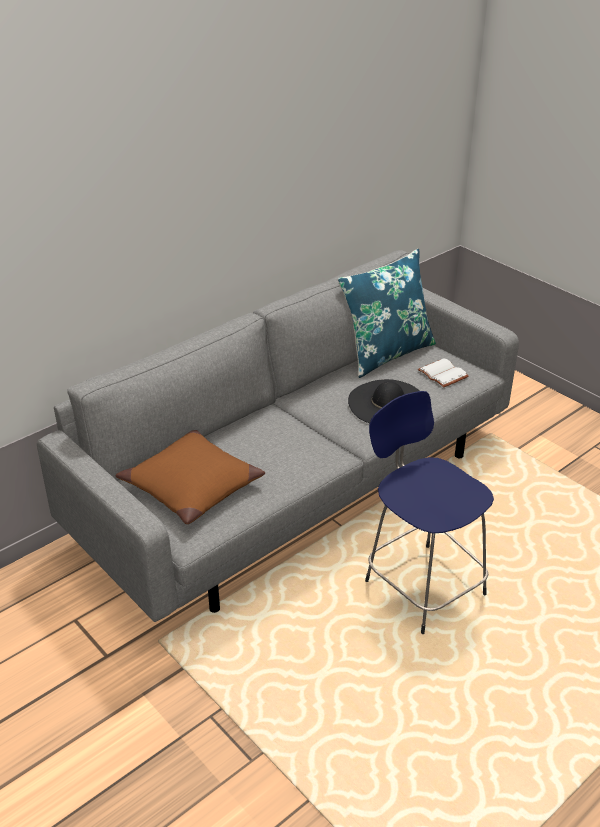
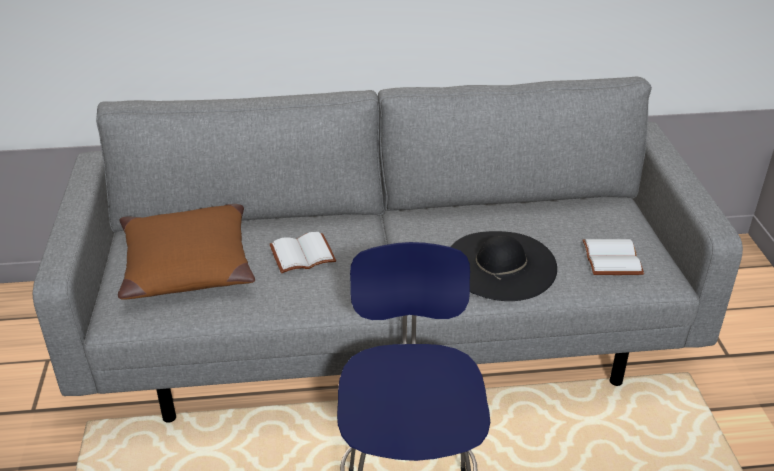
camera: 35 degrees right, 0 degrees up
blue pillow [338,249,436,378] -> none
none -> white book [270,232,336,273]

